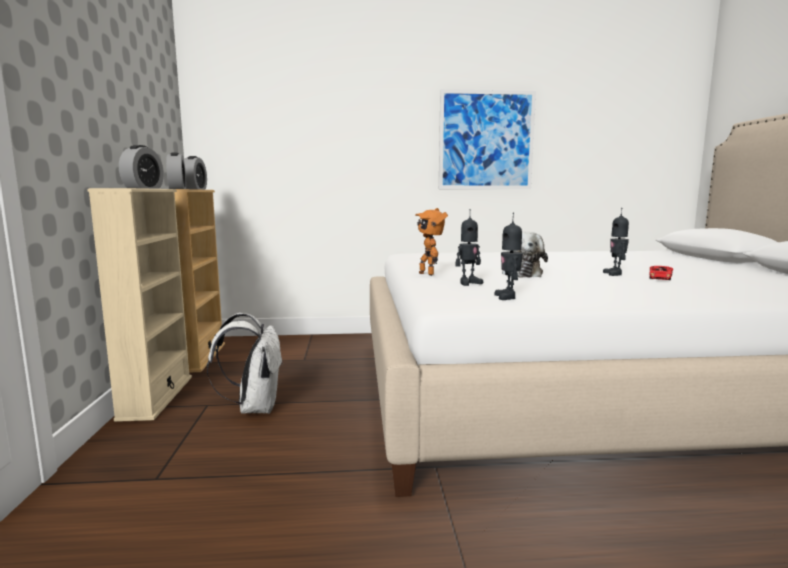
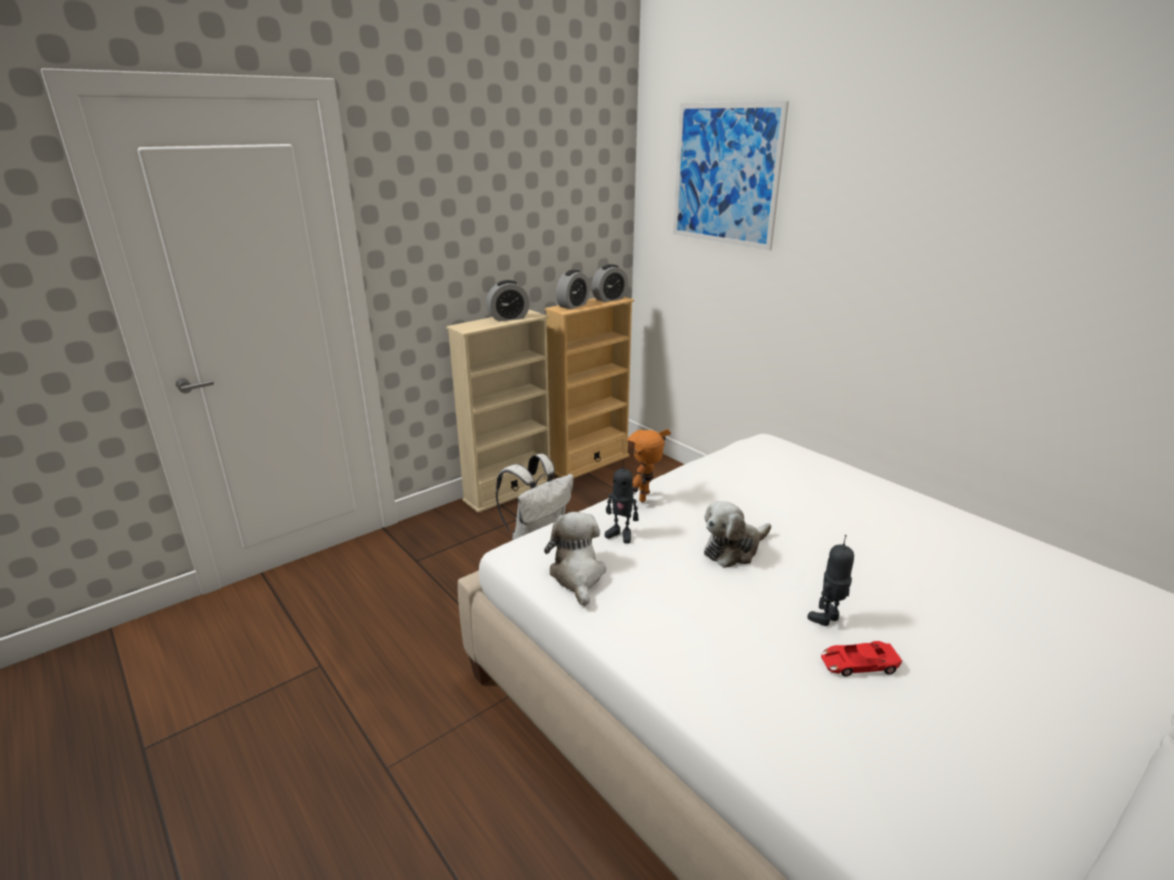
camera: 55 degrees right, 15 degrees up
picture [439,89,536,189] -> picture moved to [673,101,789,250]
toy robot [494,213,523,300] -> plush toy [544,512,606,606]

